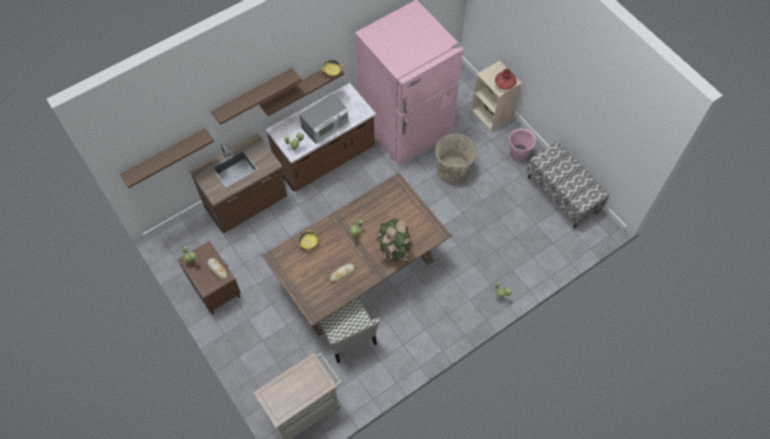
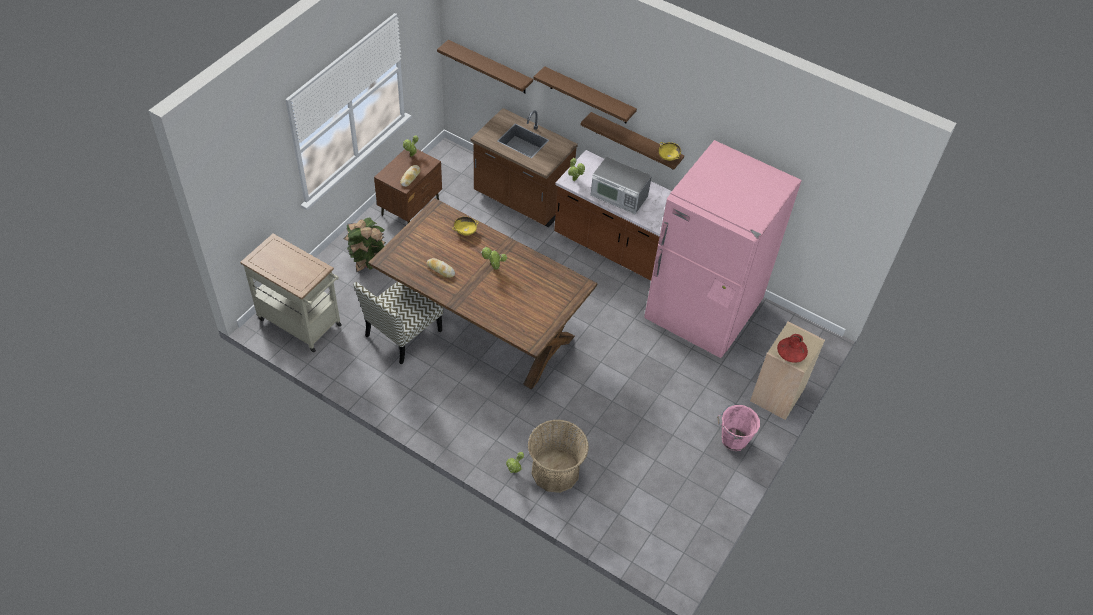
camera: 65 degrees right, 10 degrees down
potted plant [375,218,413,262] -> potted plant moved to [344,217,386,273]
basket [435,133,477,184] -> basket moved to [528,419,589,493]
bench [526,142,609,228] -> none

